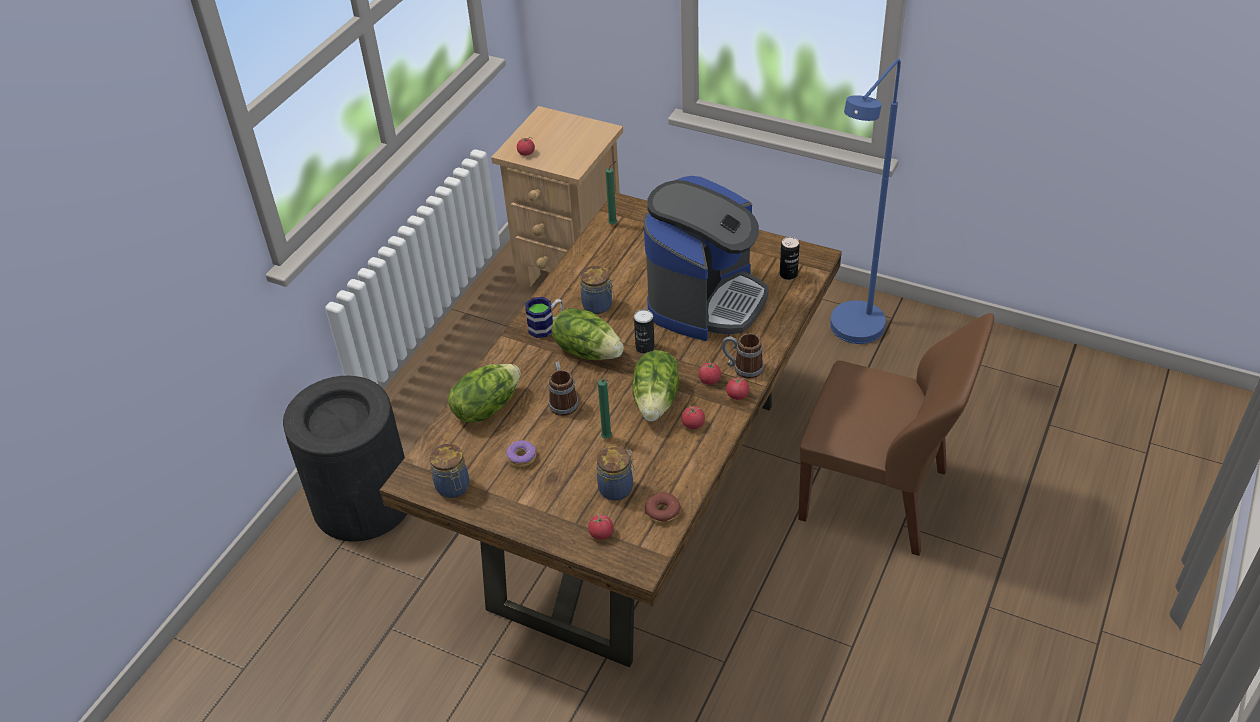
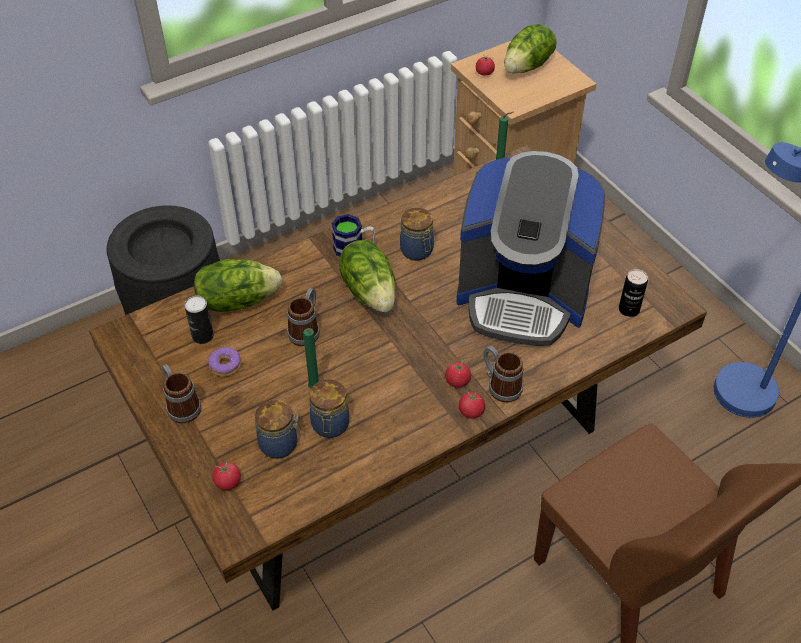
camera: 30 degrees right, 5 degrees up
jar [430,444,469,498] -> jar moved to [309,379,349,438]
lettuce [632,350,679,421] -> lettuce moved to [504,24,556,74]
can [634,309,655,354] -> can moved to [184,296,214,344]
coffee machine [644,176,769,341] -> coffee machine turned 45 degrees clockwise [456,151,605,346]
donut [645,492,681,523] -> none
tomato [681,405,705,429] -> none
none -> mug [162,364,201,423]

